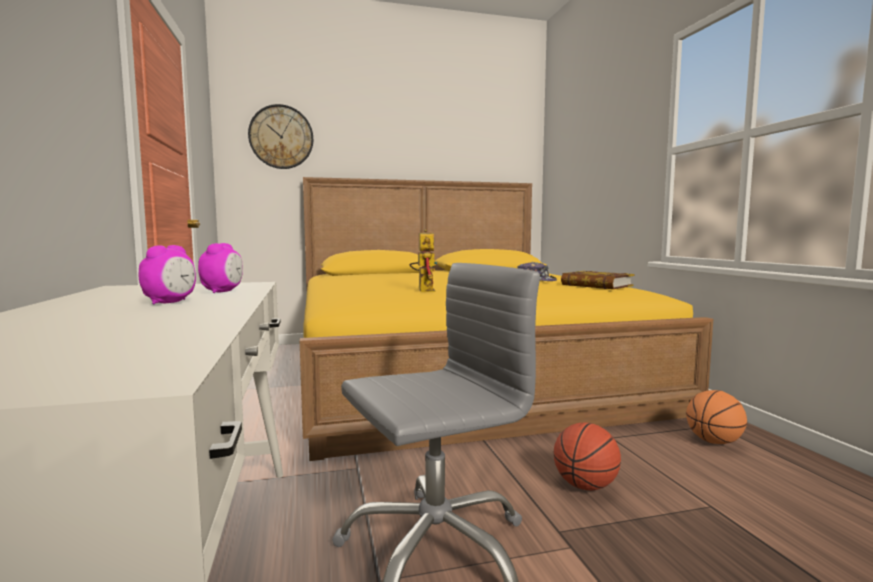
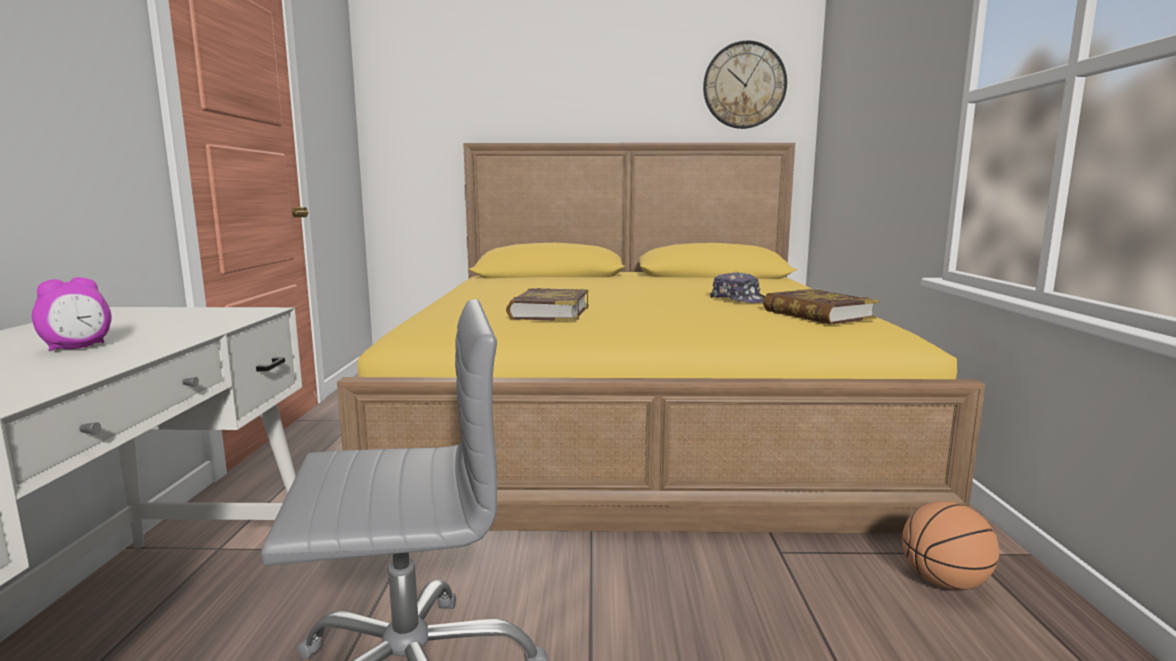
camera: 15 degrees right, 5 degrees up
alarm clock [198,243,243,293] -> none
wall clock [248,104,313,169] -> wall clock moved to [703,40,787,129]
toy robot [409,230,437,292] -> book [506,288,589,321]
basketball [554,423,621,491] -> none

